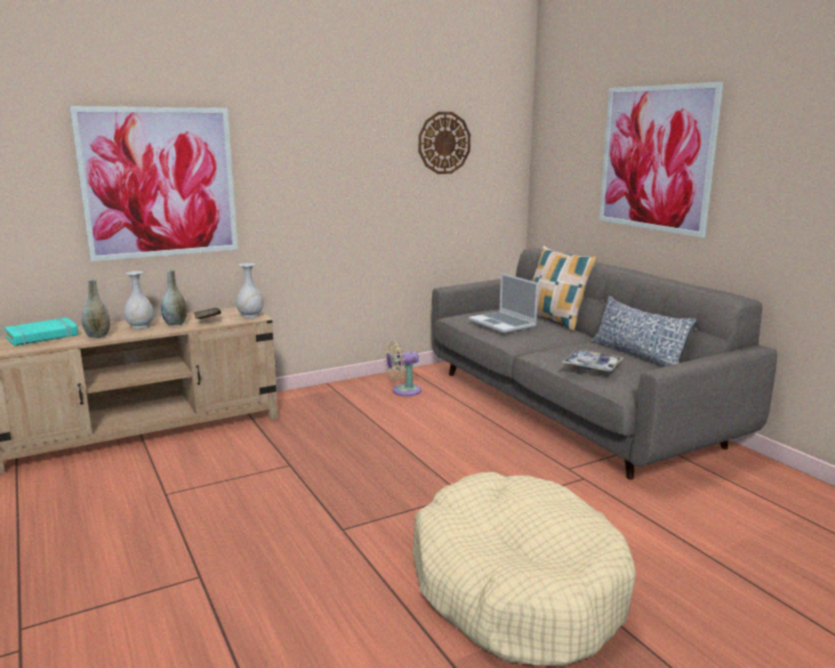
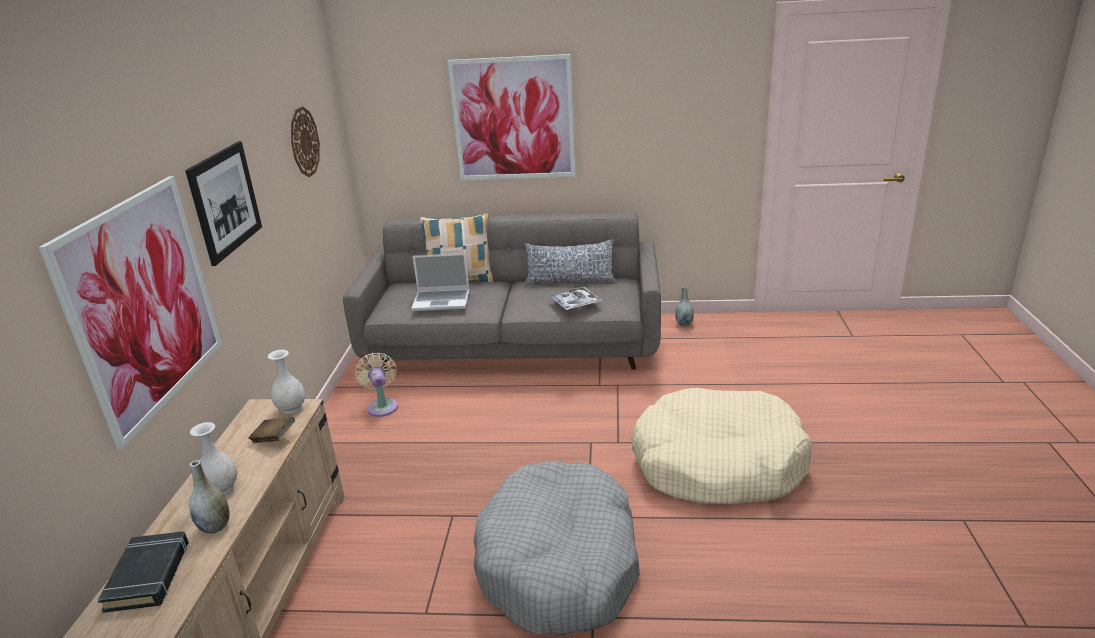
camera: 55 degrees left, 10 degrees up
turquoise book [4,317,78,346] -> black book [98,531,189,613]
grey vase [161,270,187,325] -> grey vase moved to [675,286,694,327]
beige fan [384,341,421,396] -> beige fan turned 150 degrees clockwise [355,352,398,417]
none -> picture [185,141,262,266]
none -> grey dog bed [474,460,640,635]

